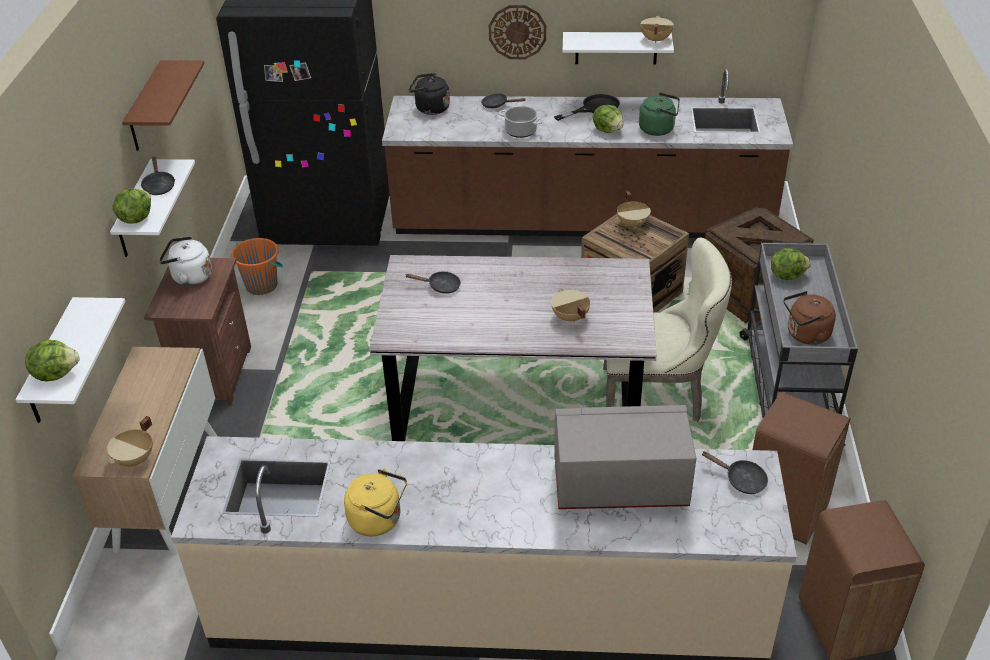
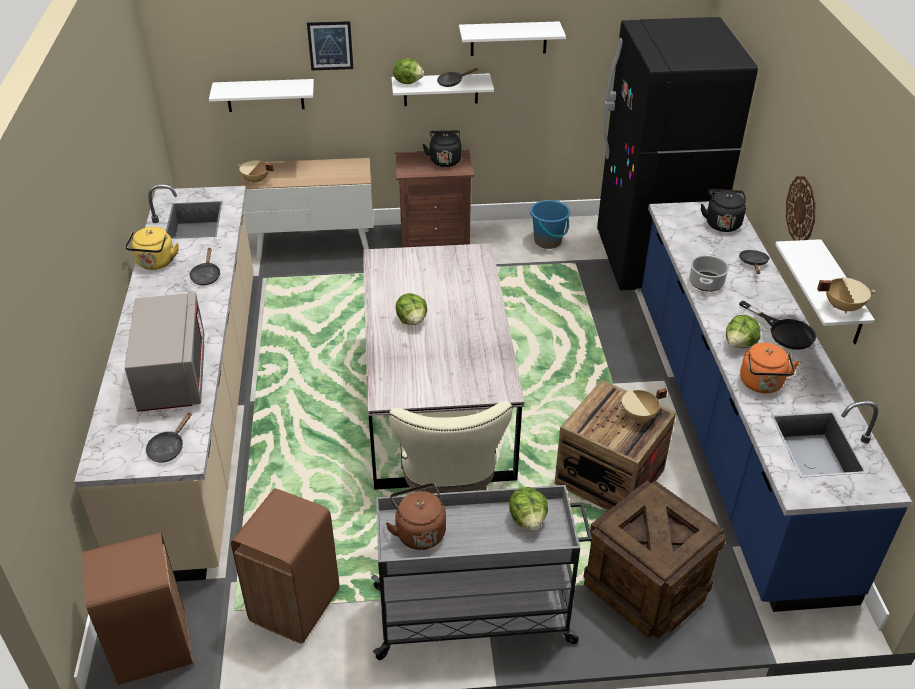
camera: 80 degrees right, 0 degrees up
lettuce [25,340,79,382] -> lettuce moved to [396,293,427,325]
brown shelf [122,60,205,151] -> white shelf [459,21,566,56]
white kettle [159,236,212,286] -> black kettle [422,130,461,167]
orange bucket [231,238,283,295] -> blue bucket [530,200,570,249]
brown counter [382,69,793,238] -> blue counter [641,201,912,612]
black frying pan [405,272,461,294] -> black frying pan moved to [189,247,220,285]
beige cooking pot [551,288,590,323] -> none
green kettle [639,92,680,136] -> orange kettle [740,343,799,393]
none -> picture [307,21,353,71]

